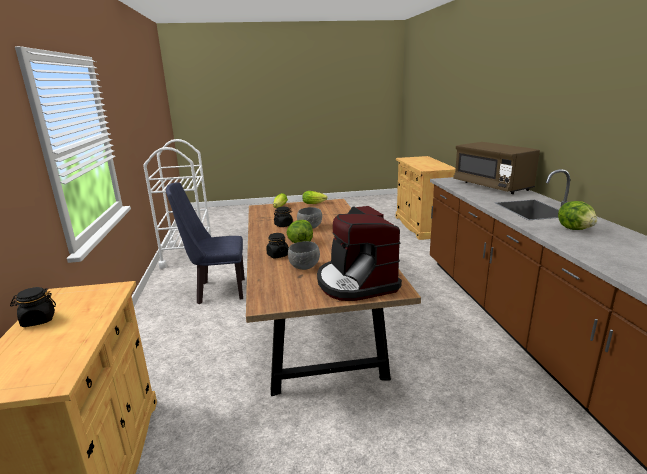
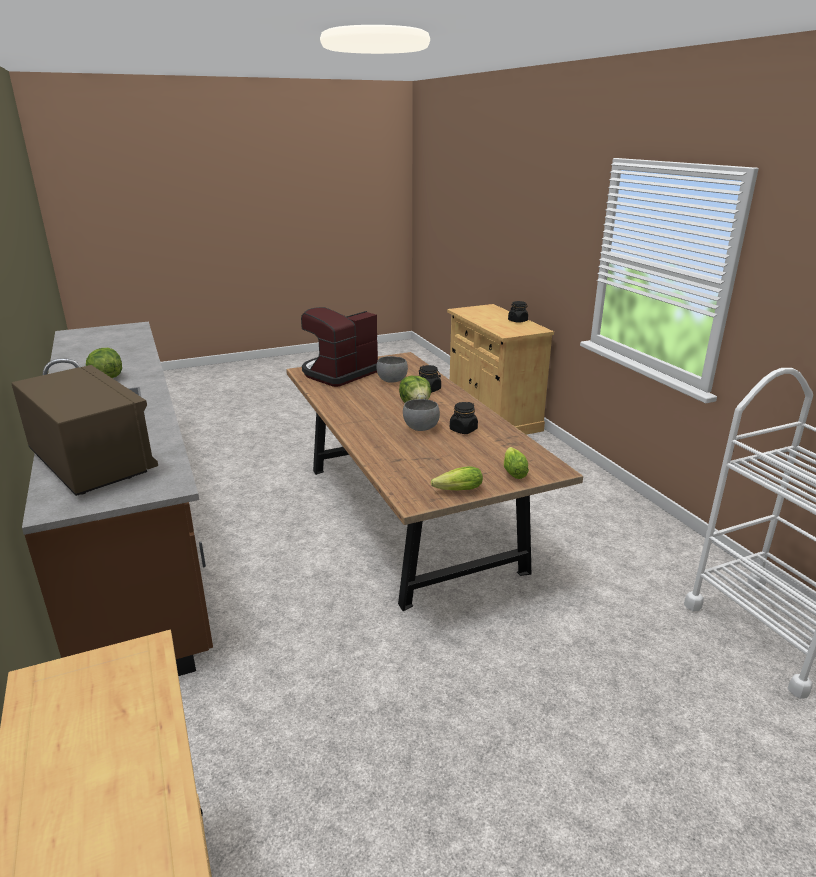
camera: 165 degrees right, 5 degrees up
blue chair [166,182,245,304] -> none
coffee machine [317,206,402,301] -> coffee machine turned 105 degrees counterclockwise [301,307,378,387]

